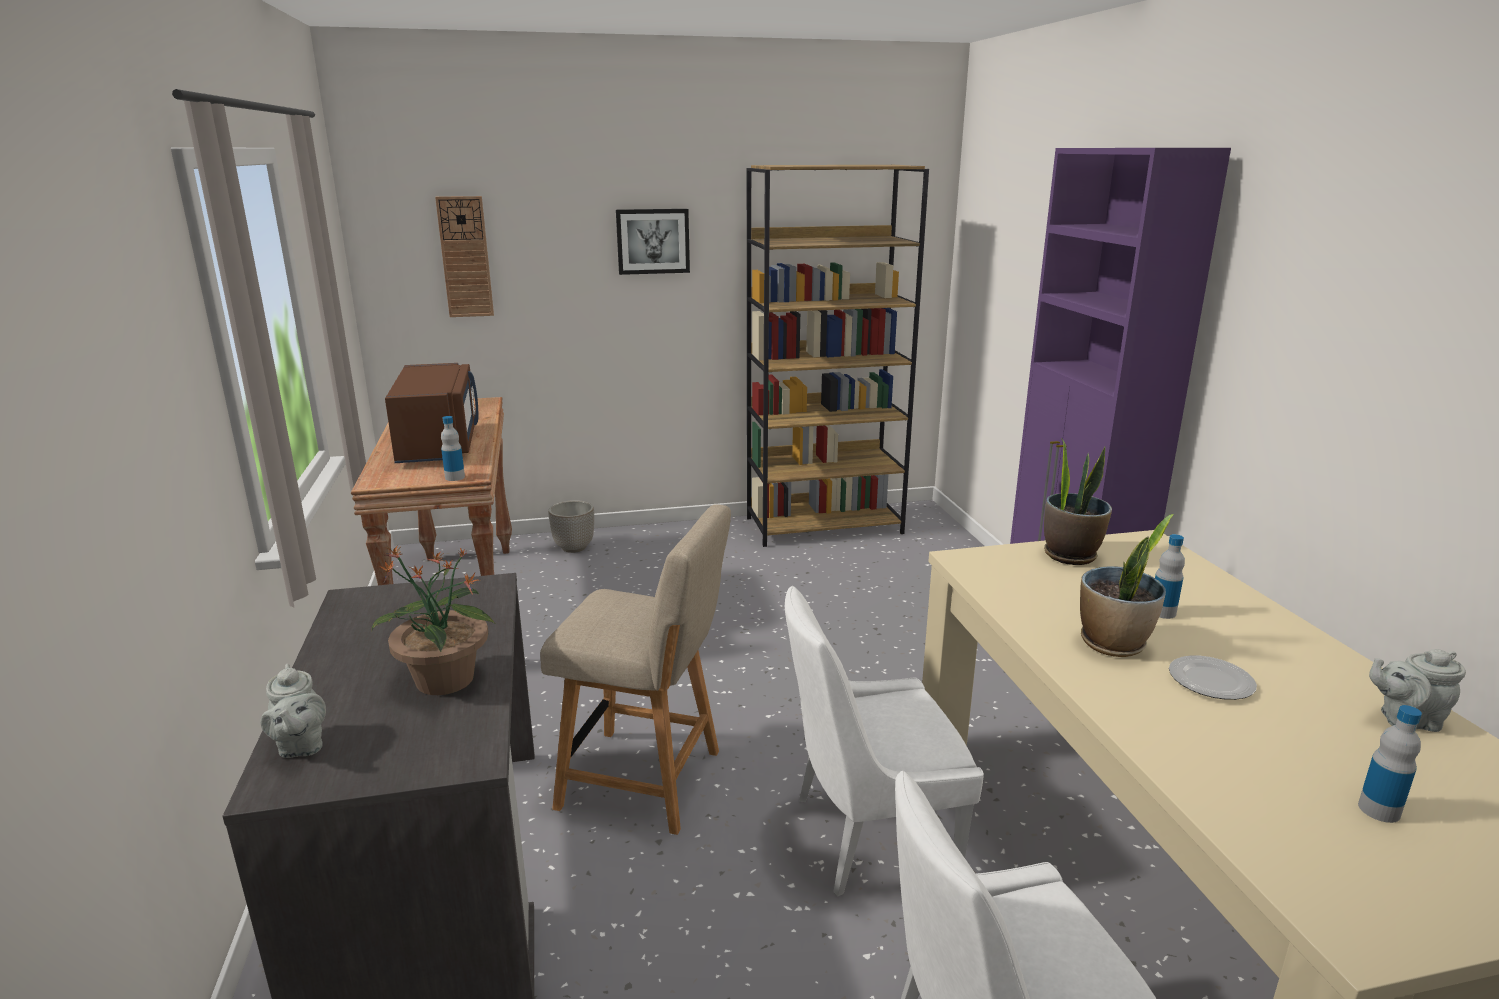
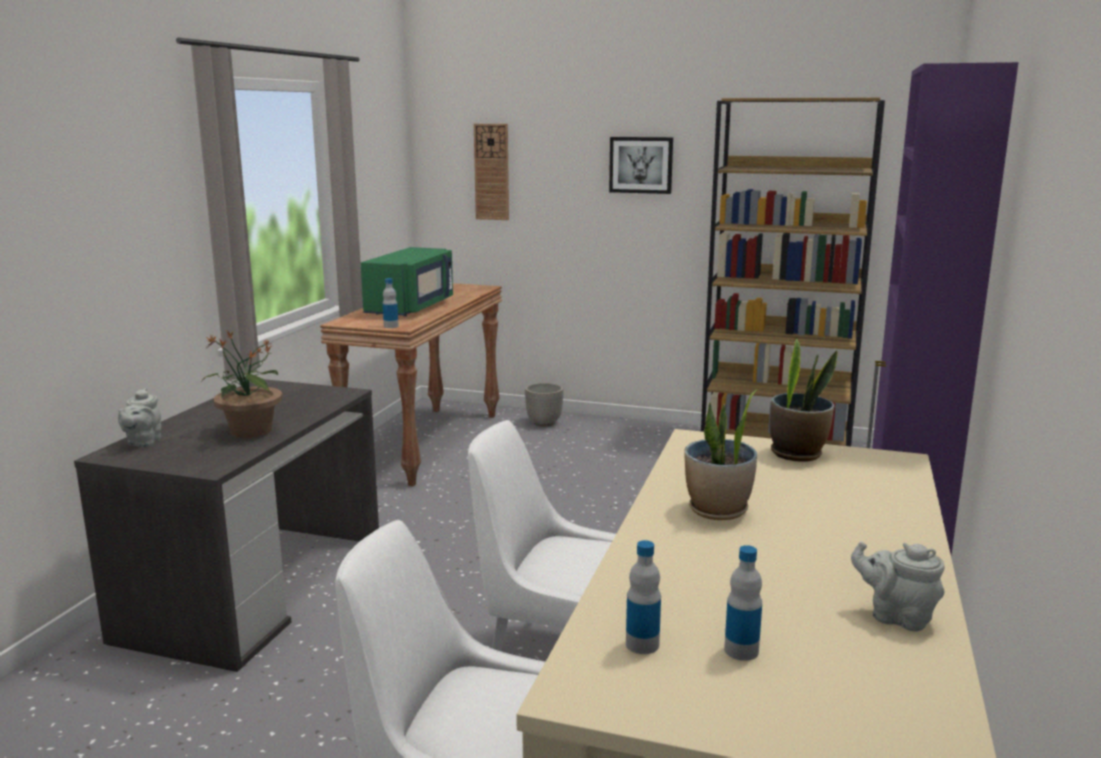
camera: 30 degrees right, 5 degrees down
brown microwave [385,363,478,463] -> green microwave [361,247,453,316]
beige chair [540,504,731,835] -> none
bottle [1155,534,1185,619] -> bottle moved to [626,540,661,654]
plate [1169,656,1257,700] -> none

